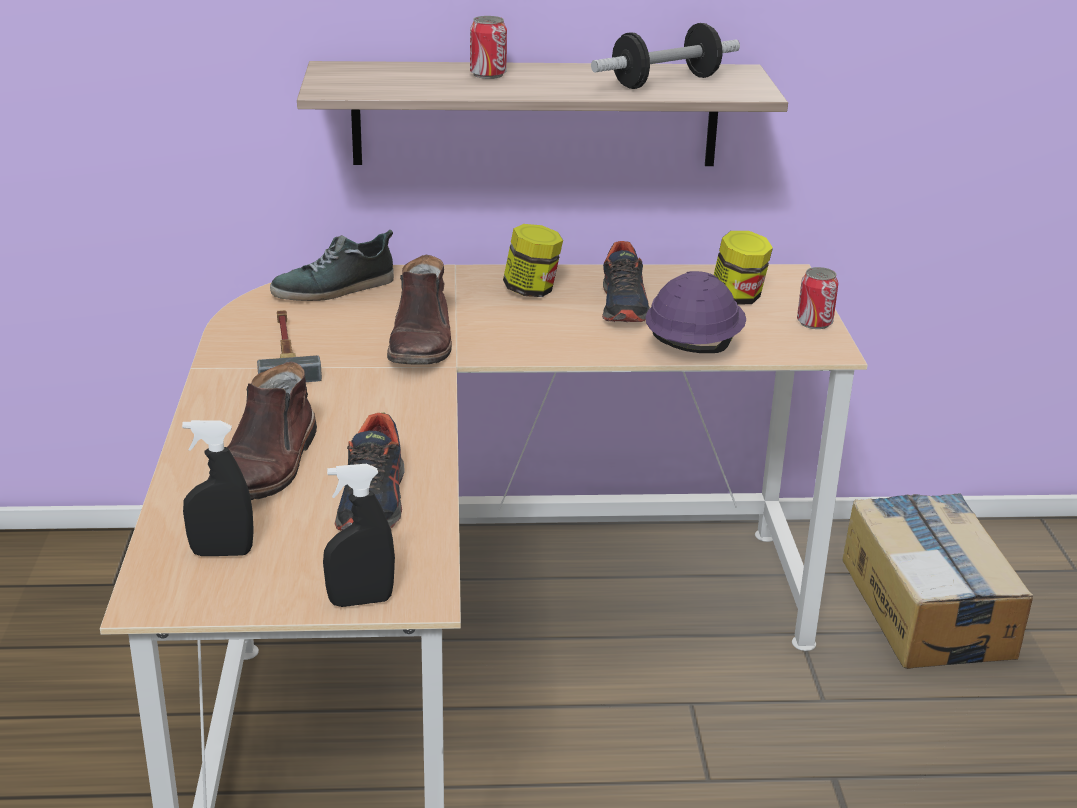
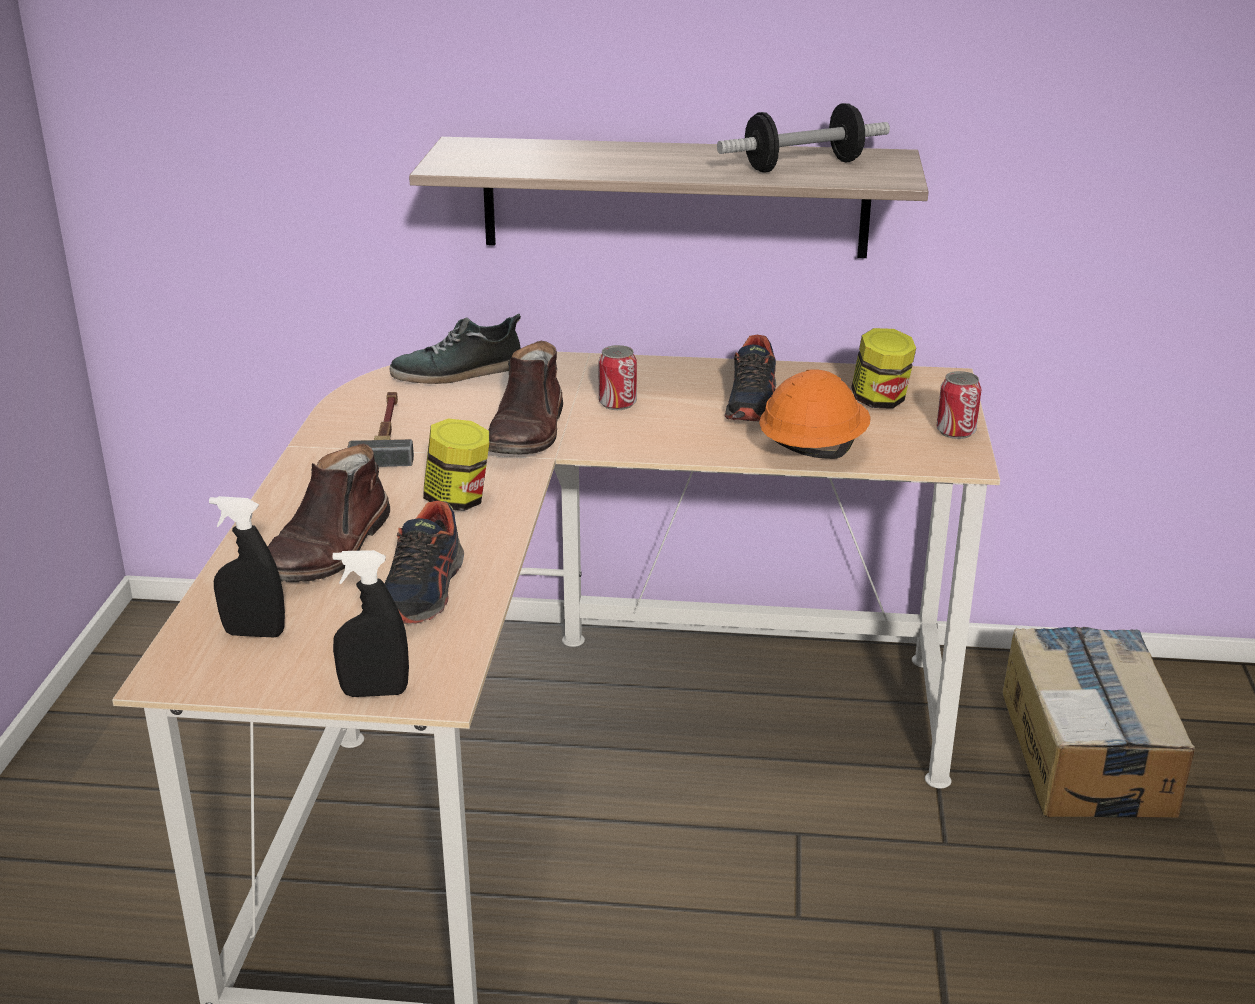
camera: 10 degrees right, 0 degrees up
can [470,16,507,79] -> can moved to [598,345,637,410]
jar [503,224,563,297] -> jar moved to [423,419,489,511]
purple hard hat [645,271,746,353] -> orange hard hat [759,369,871,459]

